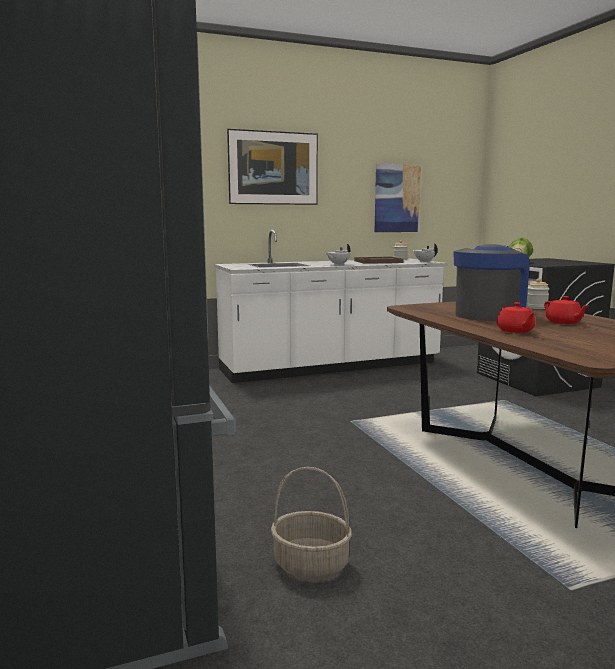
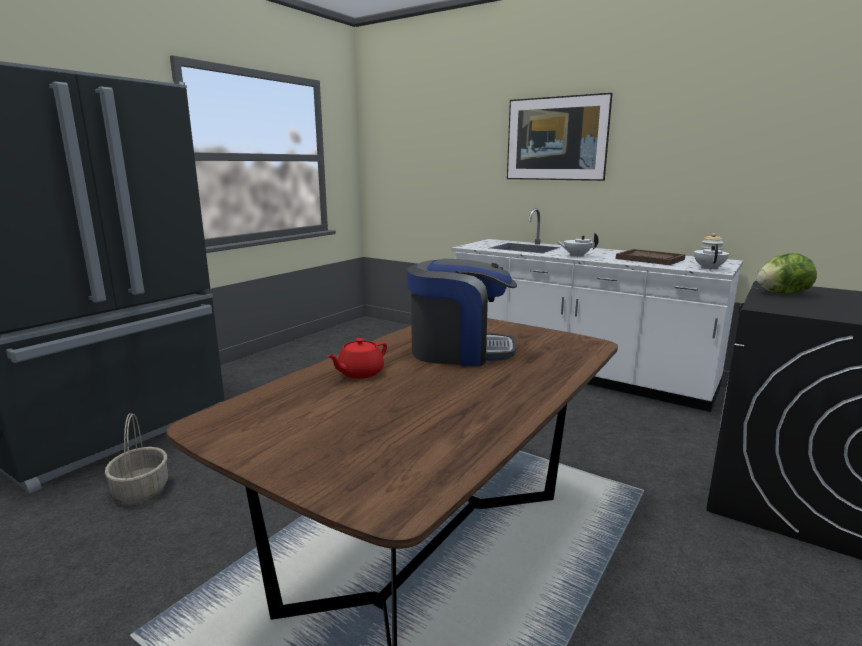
camera: 55 degrees right, 5 degrees up
picture [375,164,421,232] -> none
jar [526,278,549,309] -> none
red teapot [544,296,588,324] -> none

